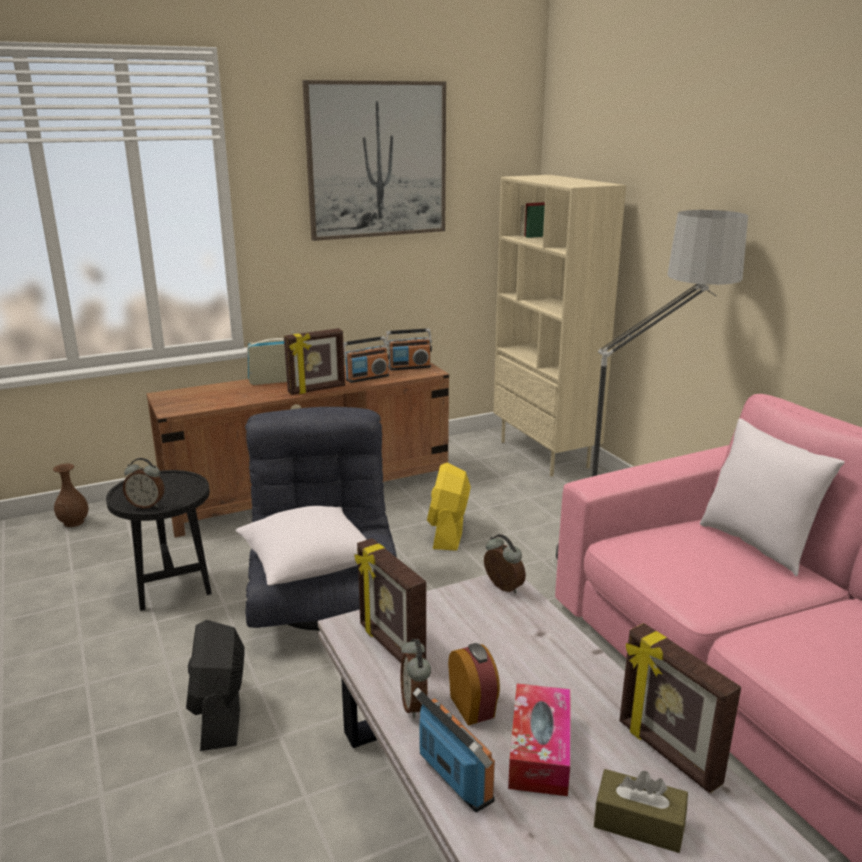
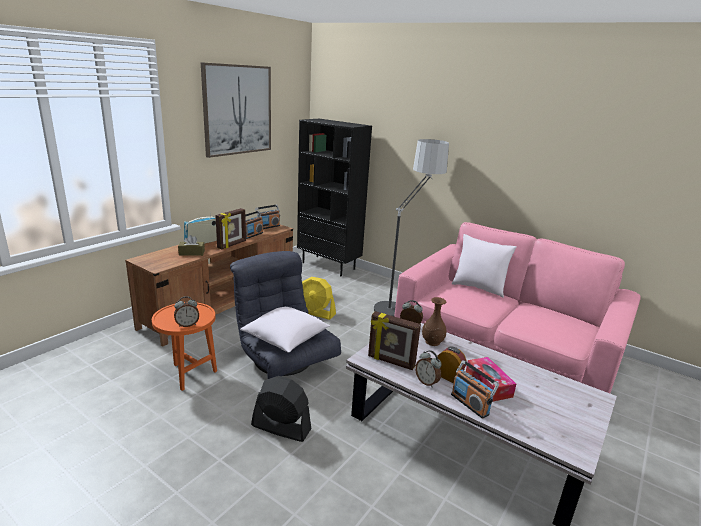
camera: 30 degrees left, 0 degrees up
brown vase [53,464,88,527] -> brown vase moved to [422,297,447,346]
black side table [106,470,212,611] -> orange side table [152,302,217,391]
black fan [186,620,244,751] -> black fan turned 150 degrees clockwise [251,376,312,442]
radio [413,688,495,812] -> radio turned 150 degrees counterclockwise [451,360,499,419]
yellow fan [427,462,471,551] -> yellow fan turned 45 degrees counterclockwise [302,277,336,320]
beige bookcase [493,175,626,477] -> black bookcase [297,119,372,276]
brown tissue box [594,769,688,853] -> brown tissue box moved to [178,235,205,256]
picture frame [619,623,741,793] -> none

